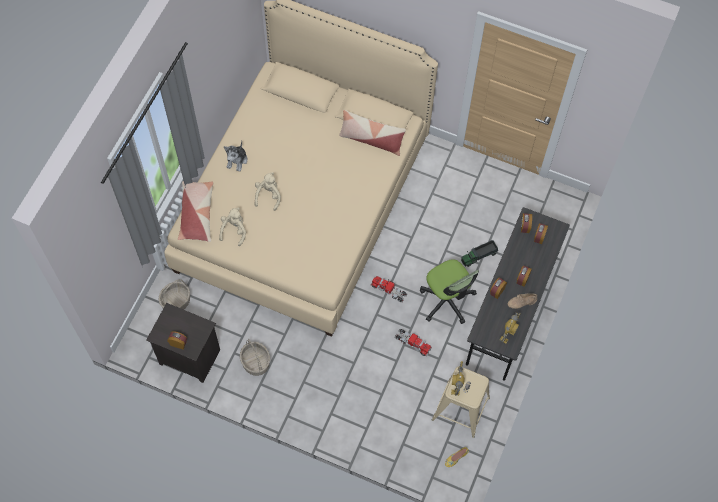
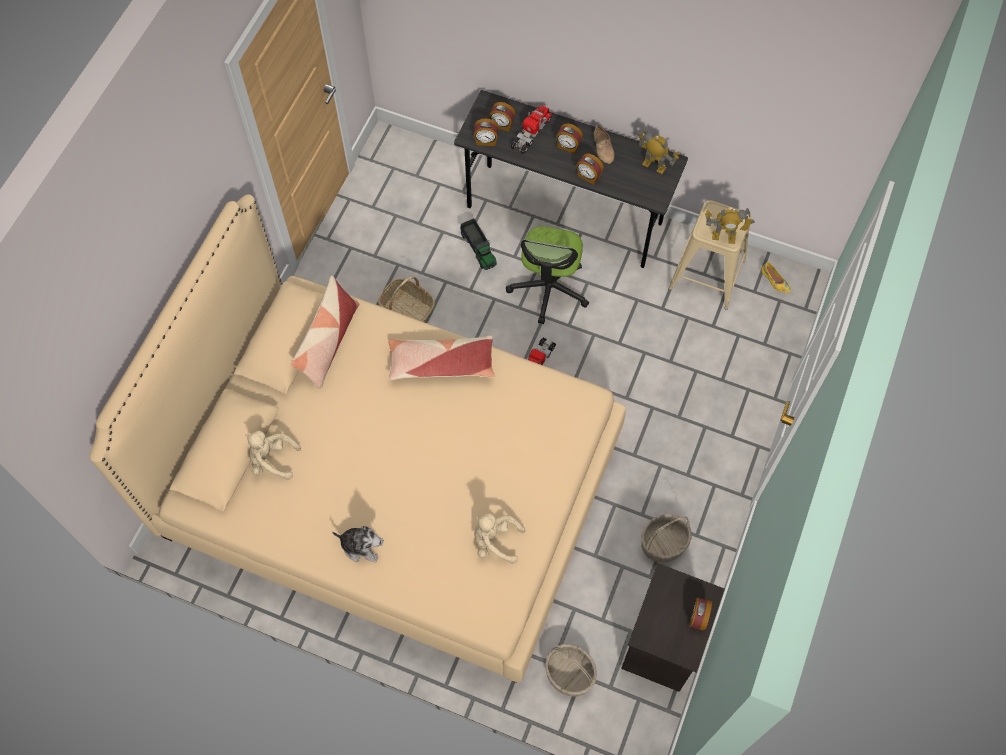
camera: 90 degrees left, 0 degrees up
pillow [178,180,213,242] -> pillow moved to [388,336,495,380]
beige plush toy [254,172,281,211] -> beige plush toy moved to [245,431,301,480]
toy truck [395,329,432,356] -> toy truck moved to [511,105,552,155]
office chair [420,259,479,324] -> office chair turned 135 degrees clockwise [506,226,589,324]
none -> basket [378,276,435,322]

